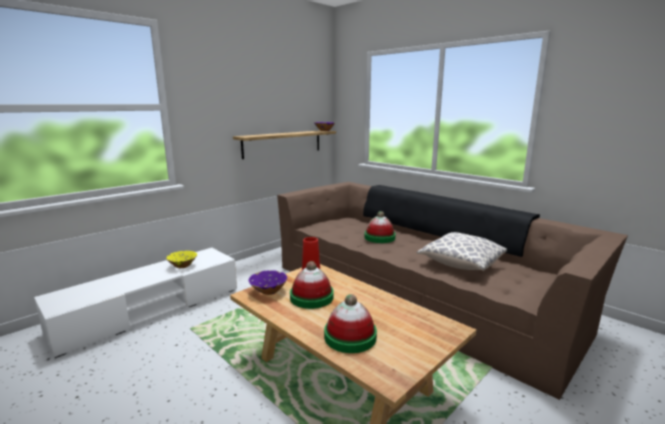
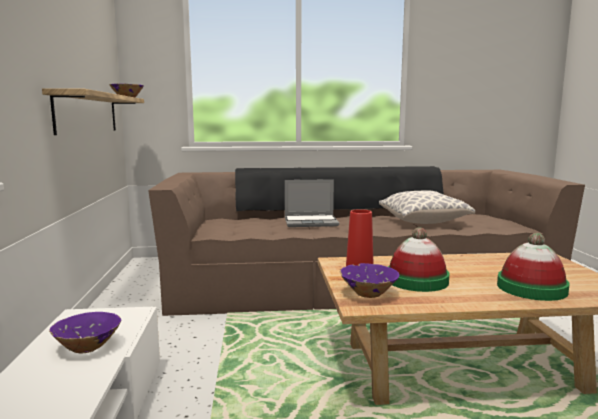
camera: 50 degrees left, 5 degrees down
yellow bowl [166,251,197,268] -> purple bowl [49,312,121,353]
hat [365,211,396,243] -> laptop [285,179,339,227]

